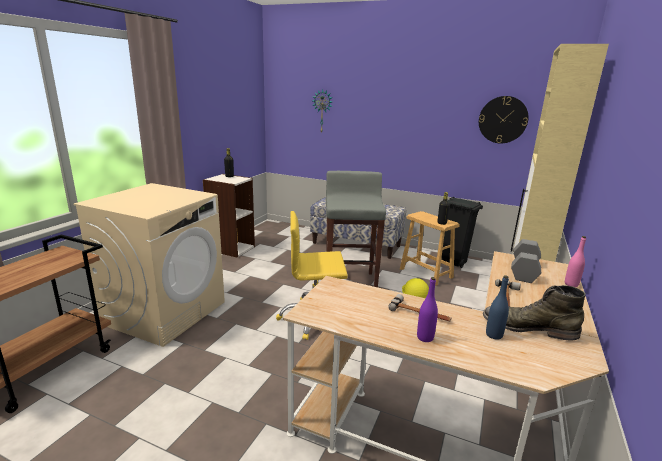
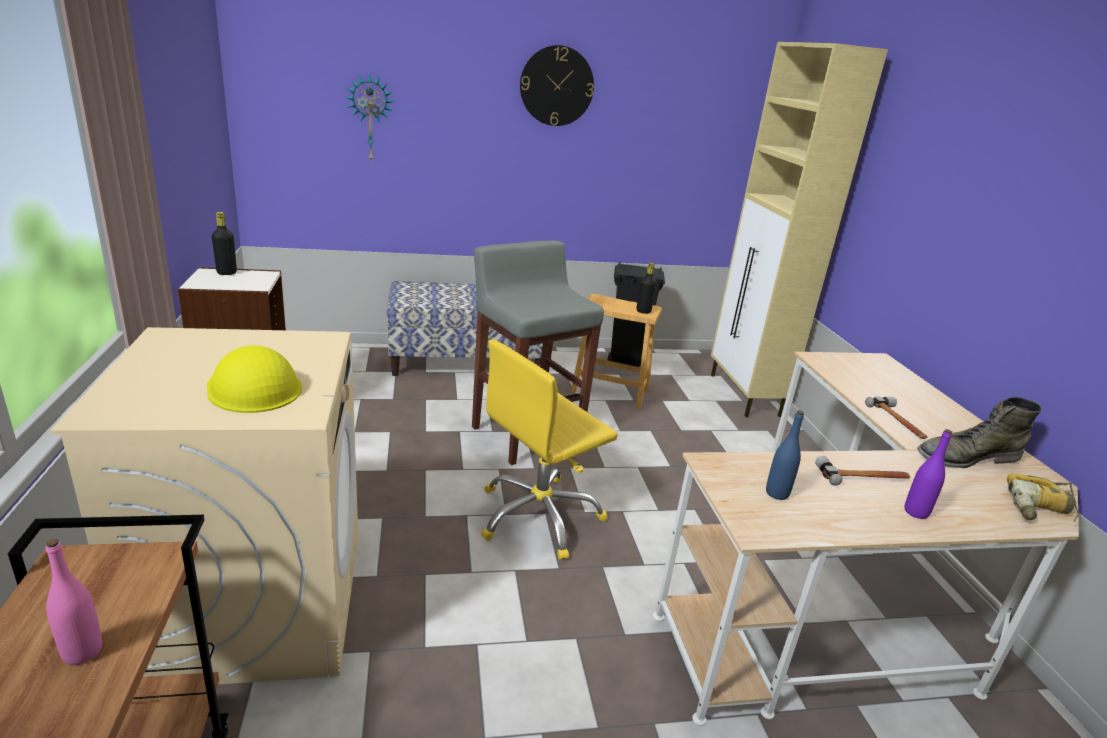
camera: 35 degrees left, 5 degrees up
yellow hard hat [402,278,429,298] -> yellow hard hat moved to [207,345,302,413]
wall clock [479,96,529,143] -> wall clock moved to [520,45,594,126]
blue bottle [486,275,509,340] -> blue bottle moved to [766,410,804,500]
grey dumbbell [511,239,541,283] -> none
pink bottle [565,236,586,287] -> pink bottle moved to [46,539,102,665]
none -> power drill [1007,474,1079,522]

